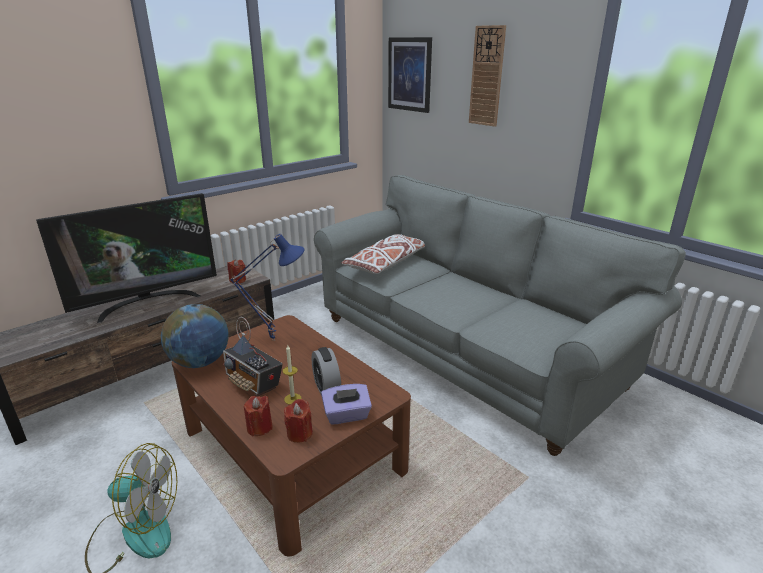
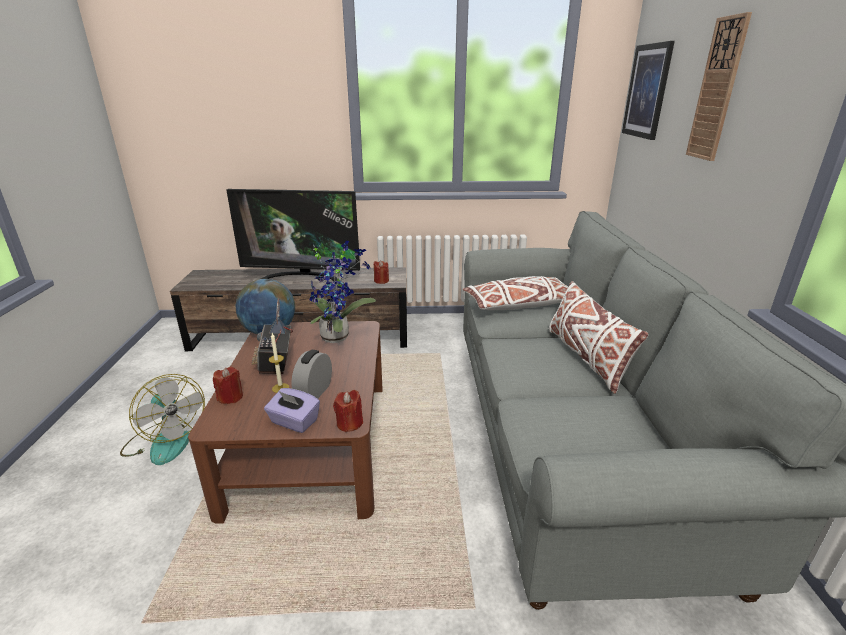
camera: 40 degrees right, 0 degrees up
blue table lamp [230,234,305,341] -> potted plant [309,241,376,343]
red candle [284,399,313,443] -> red candle moved to [333,390,363,432]
none -> white pillow [549,281,649,394]

